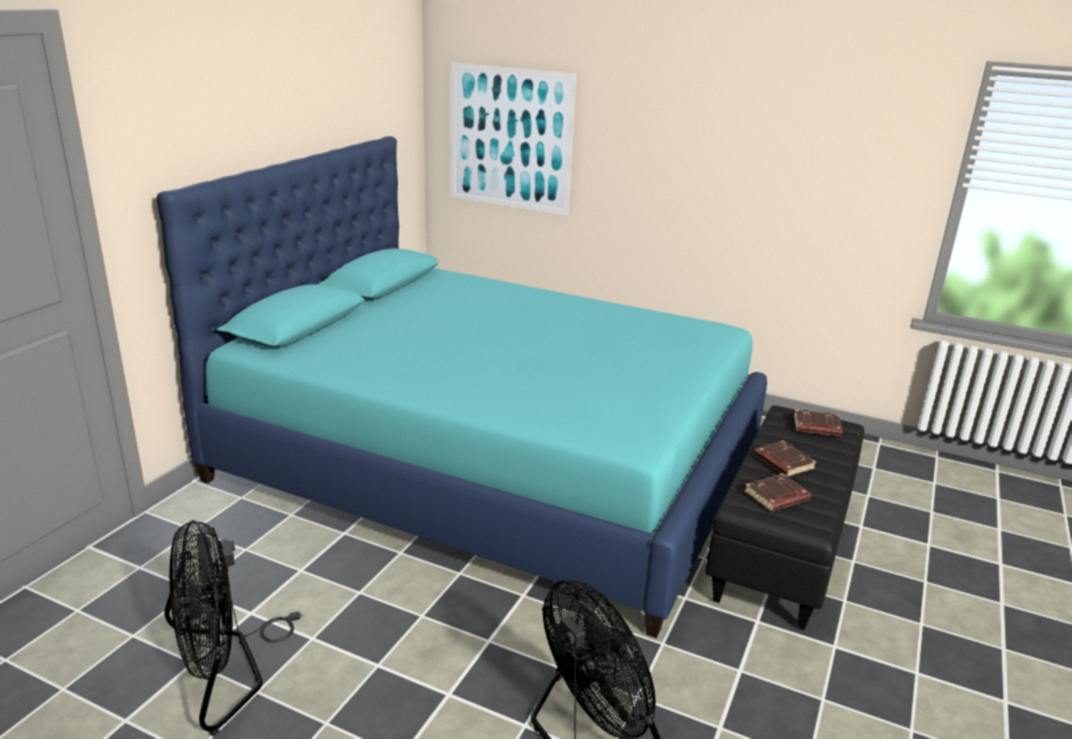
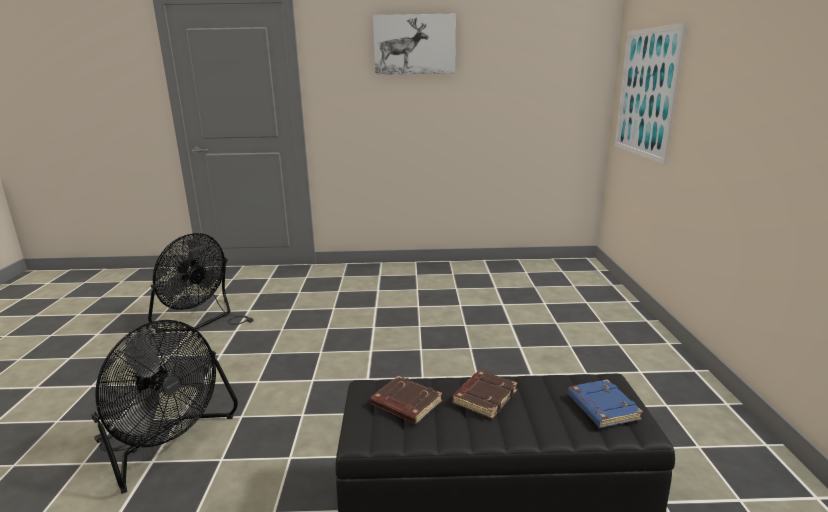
camera: 65 degrees right, 5 degrees down
turquoise bed [157,136,767,638] -> none
brown book [794,409,843,437] -> blue book [567,379,643,428]
none -> picture [373,14,456,75]

